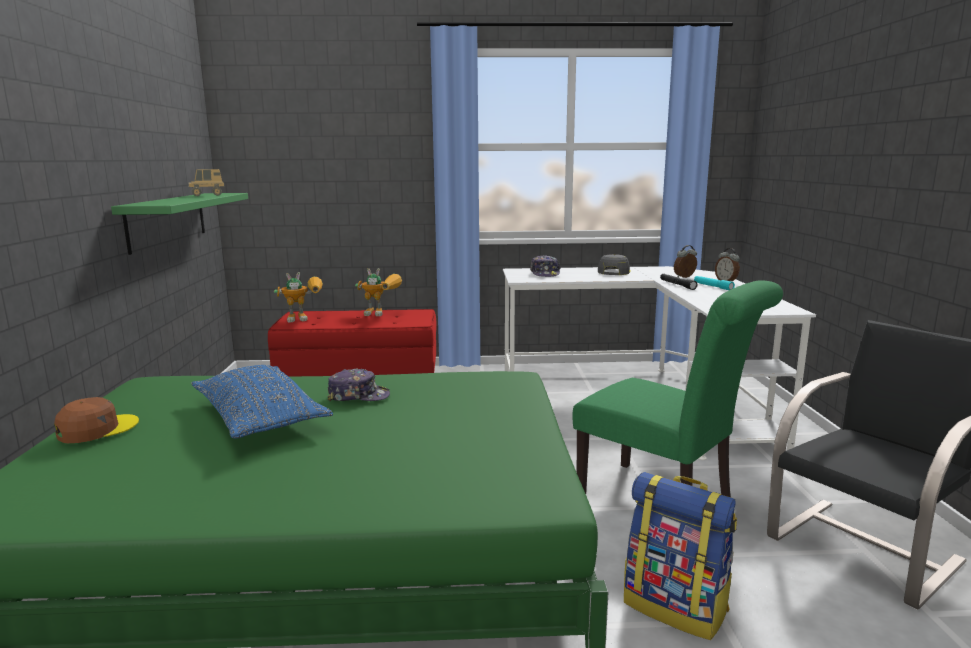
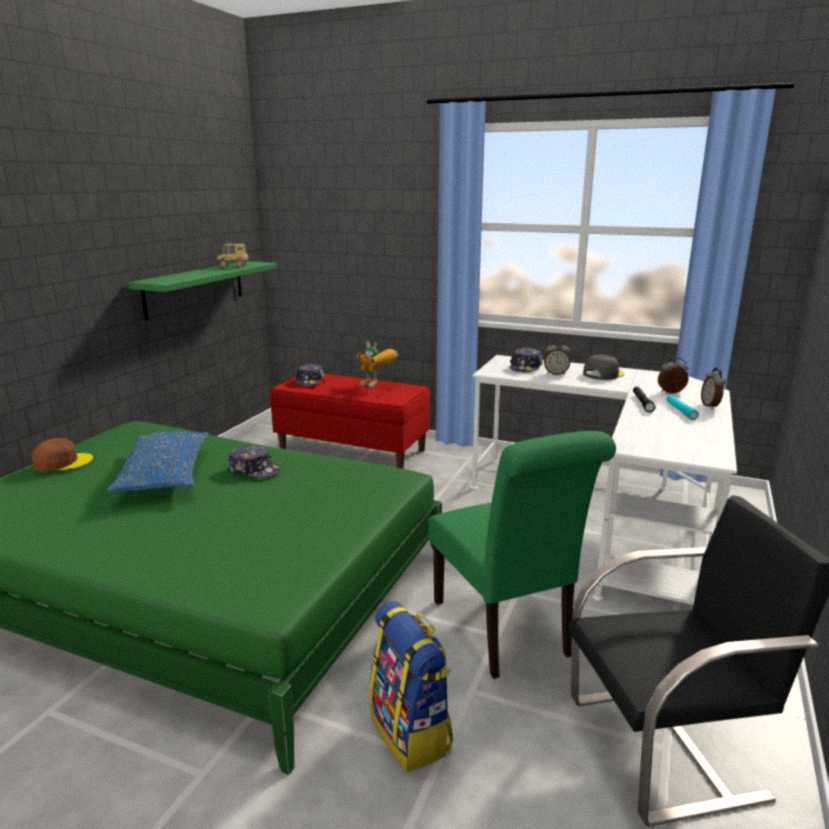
camera: 25 degrees right, 5 degrees up
toy robot [274,272,323,322] -> cap [296,364,324,386]
none -> alarm clock [544,340,570,375]

